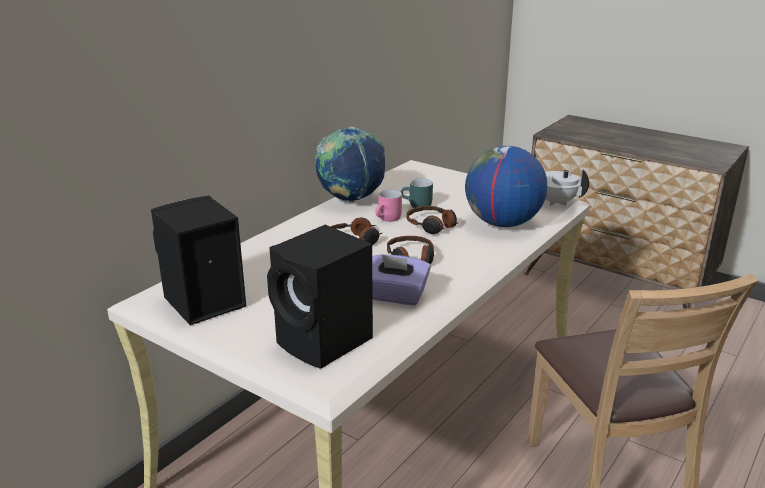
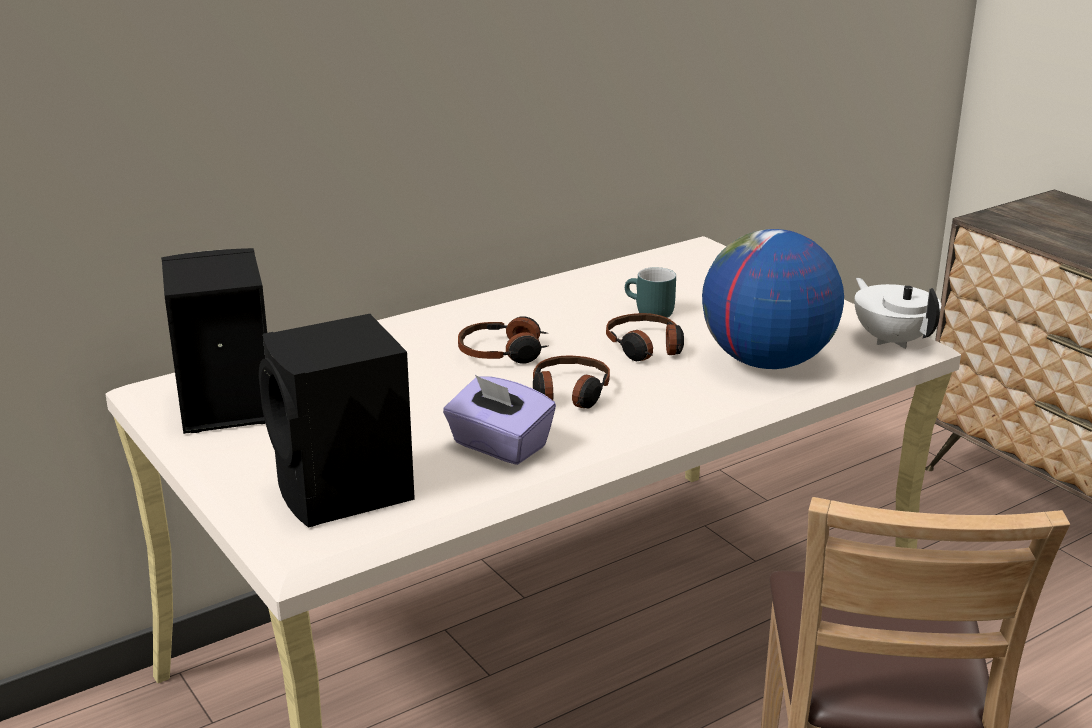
camera: 20 degrees right, 0 degrees up
globe [315,126,385,202] -> none
pink mug [375,189,402,222] -> none

